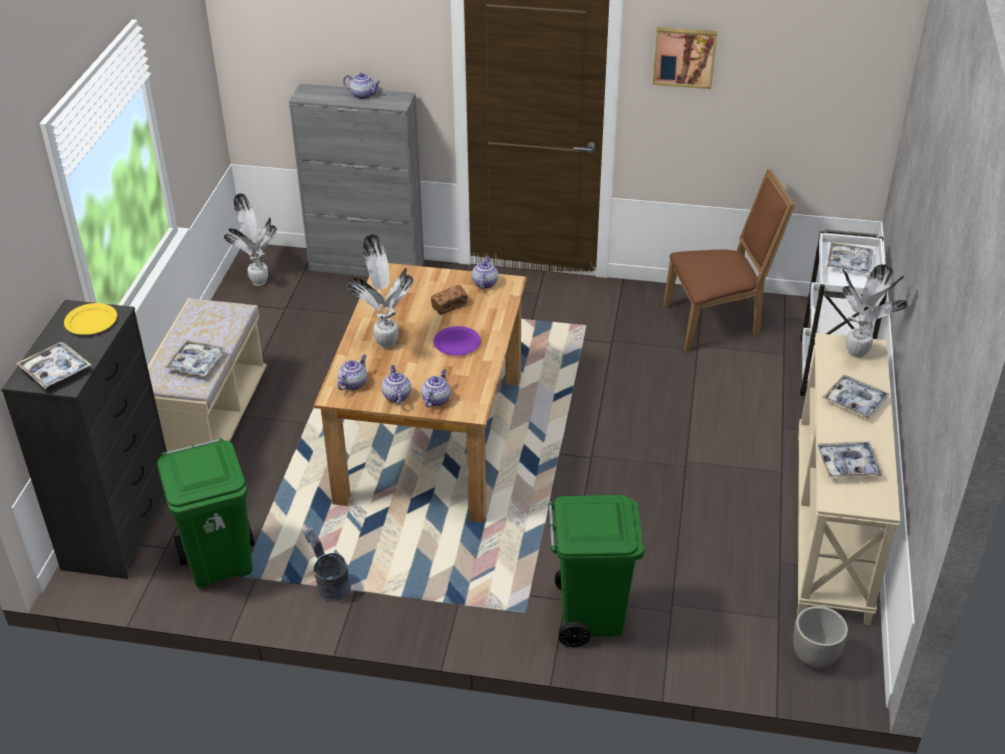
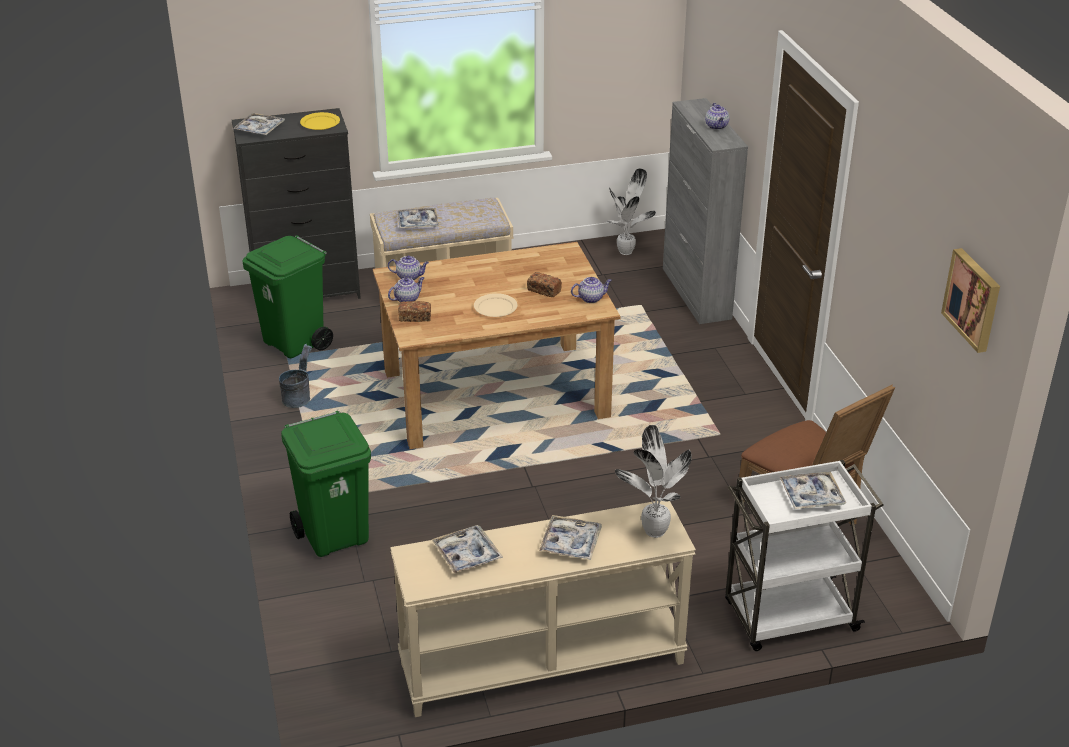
camera: 65 degrees right, 5 degrees down
potted plant [347,234,414,348] -> none
teapot [421,369,451,407] -> bread [398,301,431,322]
purple plate [433,326,481,356] -> beige plate [474,293,517,317]
picture [653,27,717,89] -> picture moved to [941,248,1000,353]
planter [793,606,848,667] -> none

